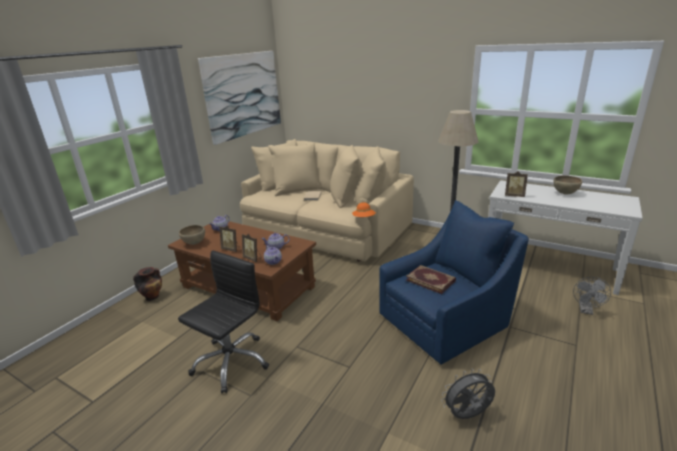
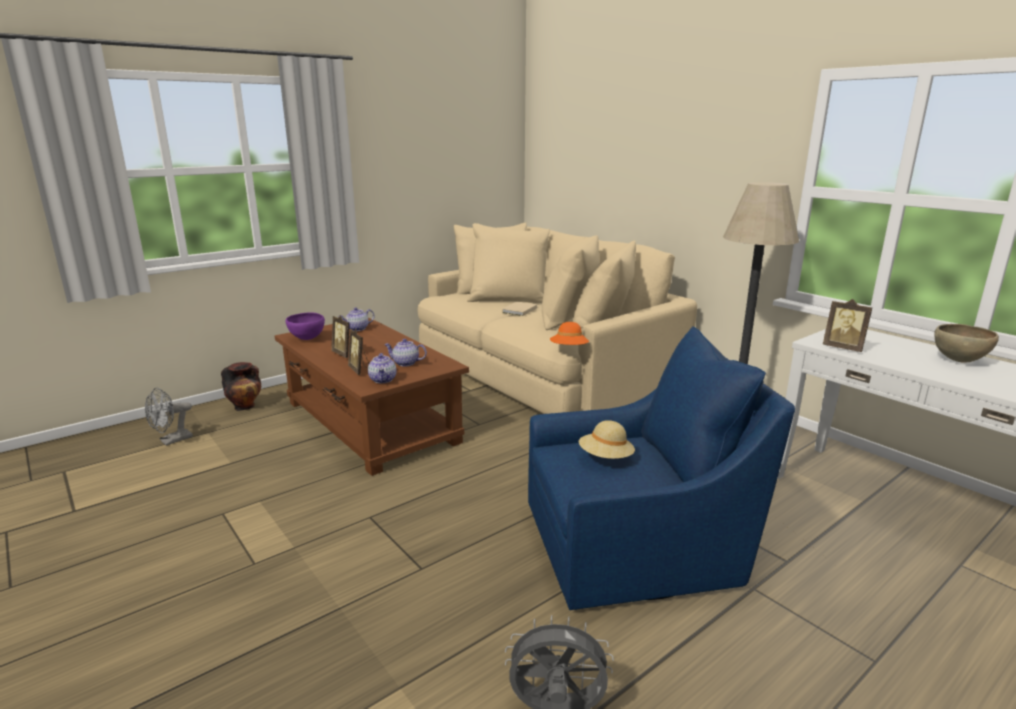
camera: 20 degrees right, 5 degrees down
black office chair [178,250,269,393] -> none
brown bowl [179,225,205,245] -> purple bowl [285,312,325,340]
picture [198,51,281,145] -> none
book [406,265,456,294] -> beige hat [579,420,635,459]
grey fan [573,277,611,315] -> grey fan moved to [145,388,193,446]

